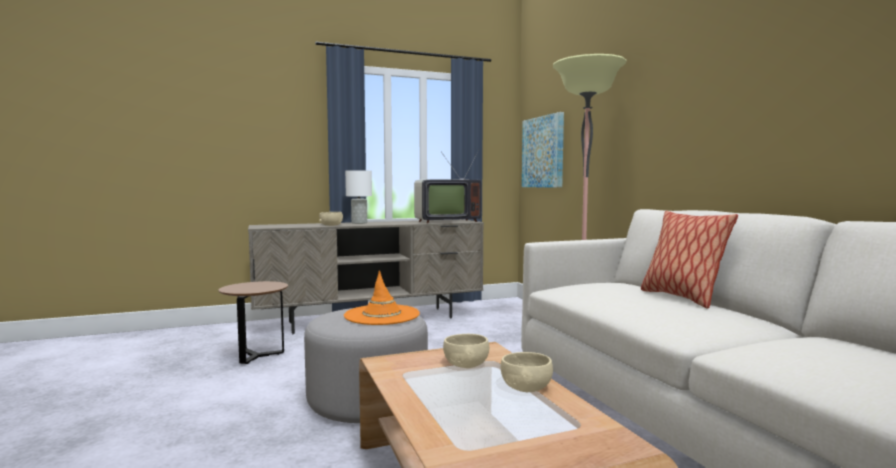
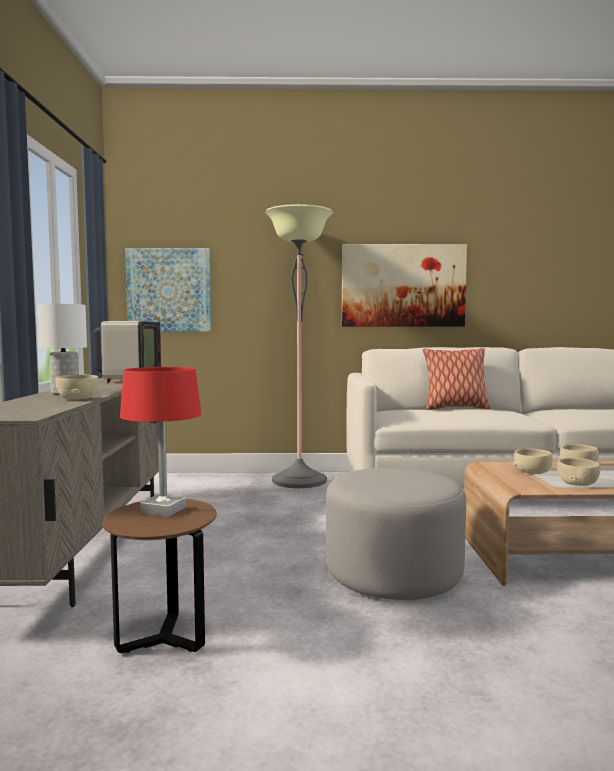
camera: 70 degrees left, 0 degrees up
orange hat [344,270,420,325] -> none
none -> red table lamp [120,367,201,517]
none -> picture [342,244,467,327]
none -> beige bowl [557,458,600,486]

